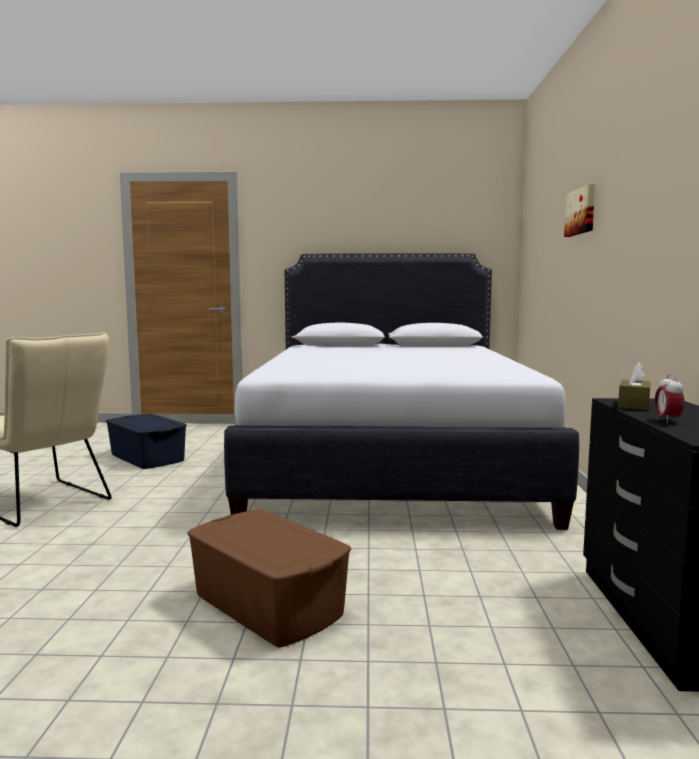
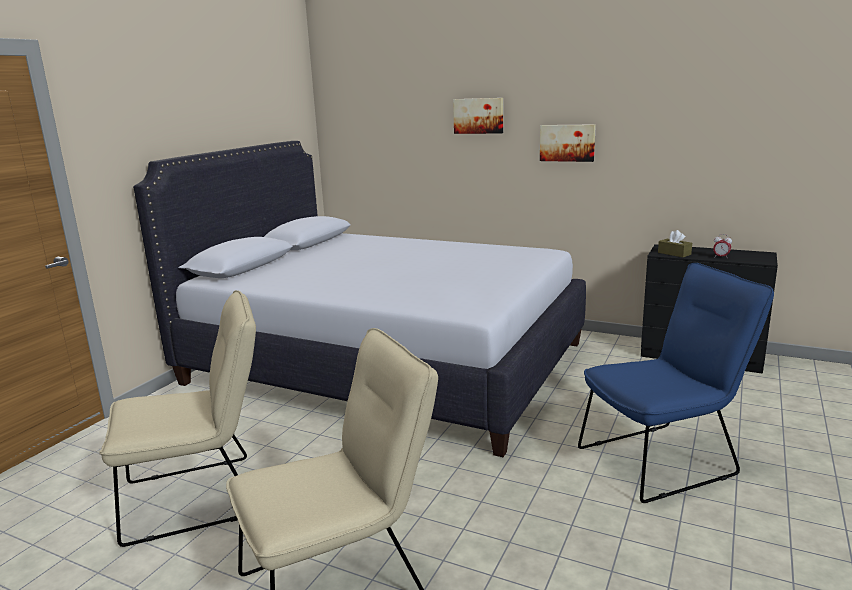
camera: 65 degrees left, 10 degrees up
blue storage box [106,414,187,469] -> beige chair [99,290,256,547]
brown storage box [187,509,351,647] -> blue chair [578,263,774,503]
none -> picture [540,124,596,162]

